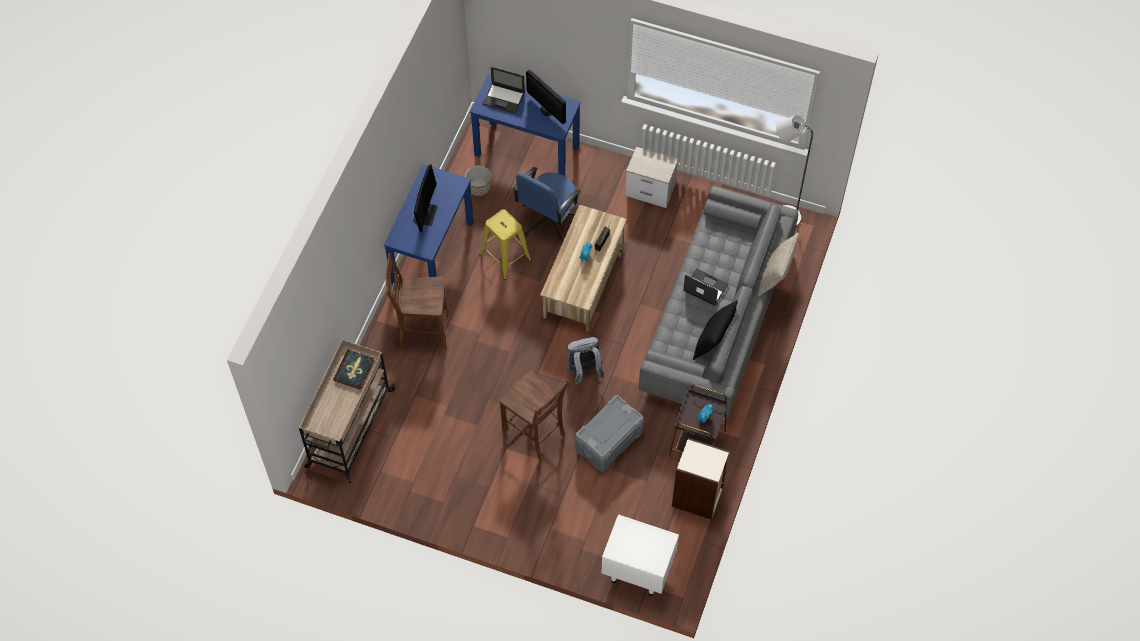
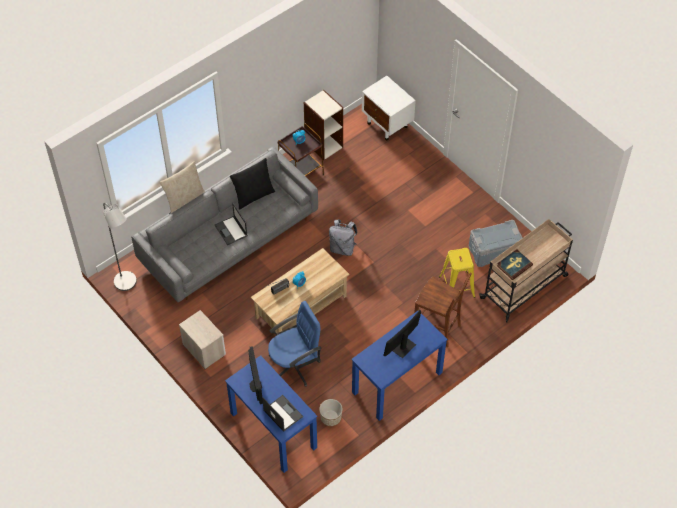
camera: 150 degrees left, 5 degrees down
yellow stool [479,209,532,280] -> yellow stool moved to [439,248,475,298]
brown chair [500,371,569,460] -> none
grey storage box [575,395,644,472] -> grey storage box moved to [469,220,523,267]

